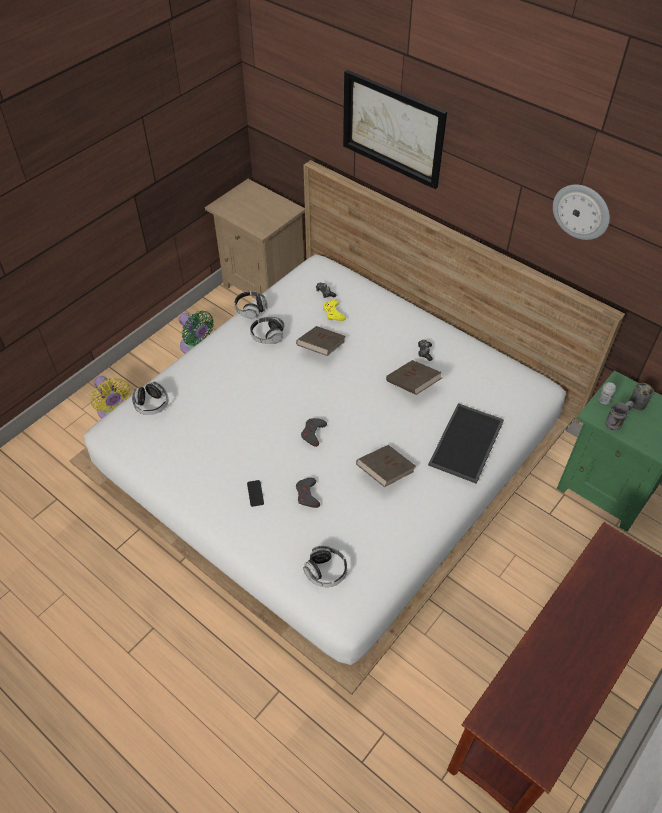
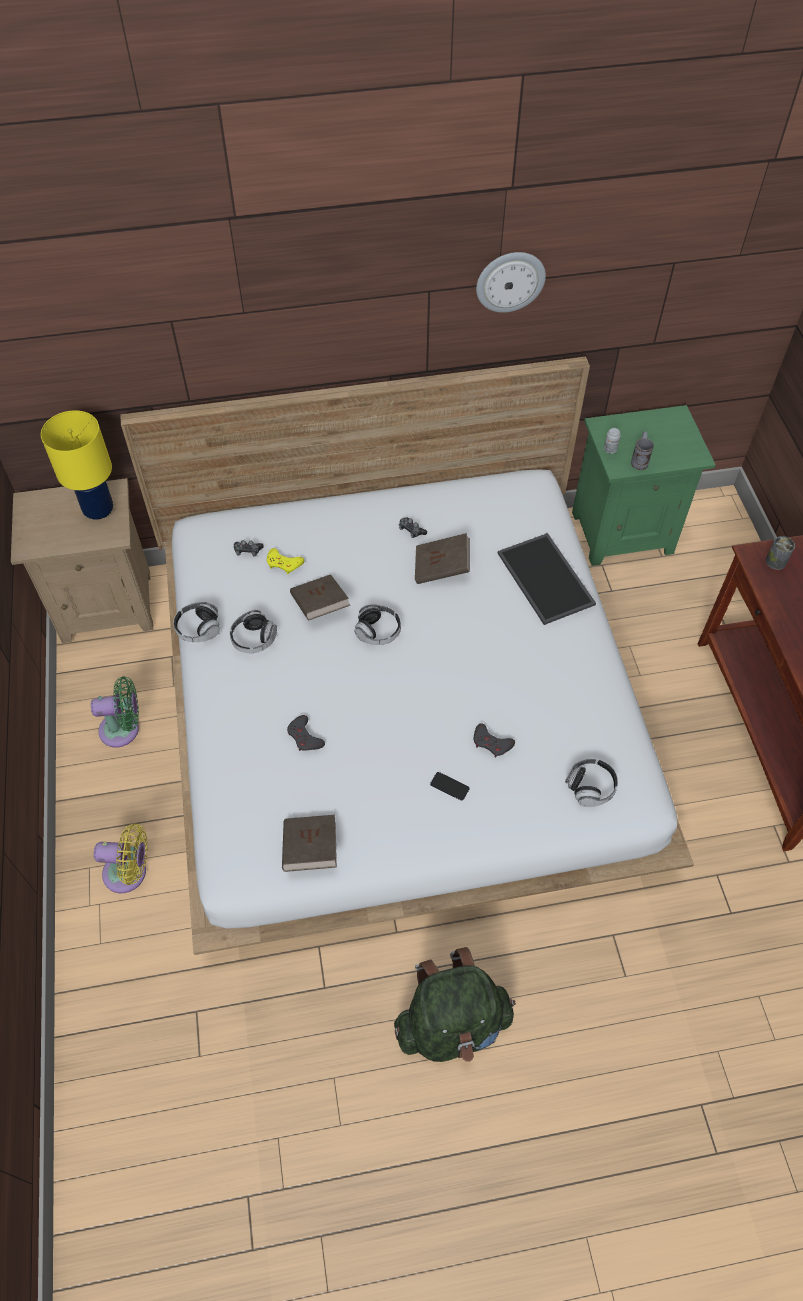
camera: 50 degrees left, 5 degrees up
headphones [132,382,168,415] -> headphones moved to [354,605,401,645]
grey game controller [301,418,327,447] -> grey game controller moved to [287,715,325,751]
picture [343,70,447,189] -> none
brown book [356,445,416,487] -> brown book moved to [282,815,337,872]
can [629,383,653,411] -> can moved to [766,536,795,570]
none -> yellow table lamp [41,410,113,520]
none -> green backpack [394,947,516,1062]

